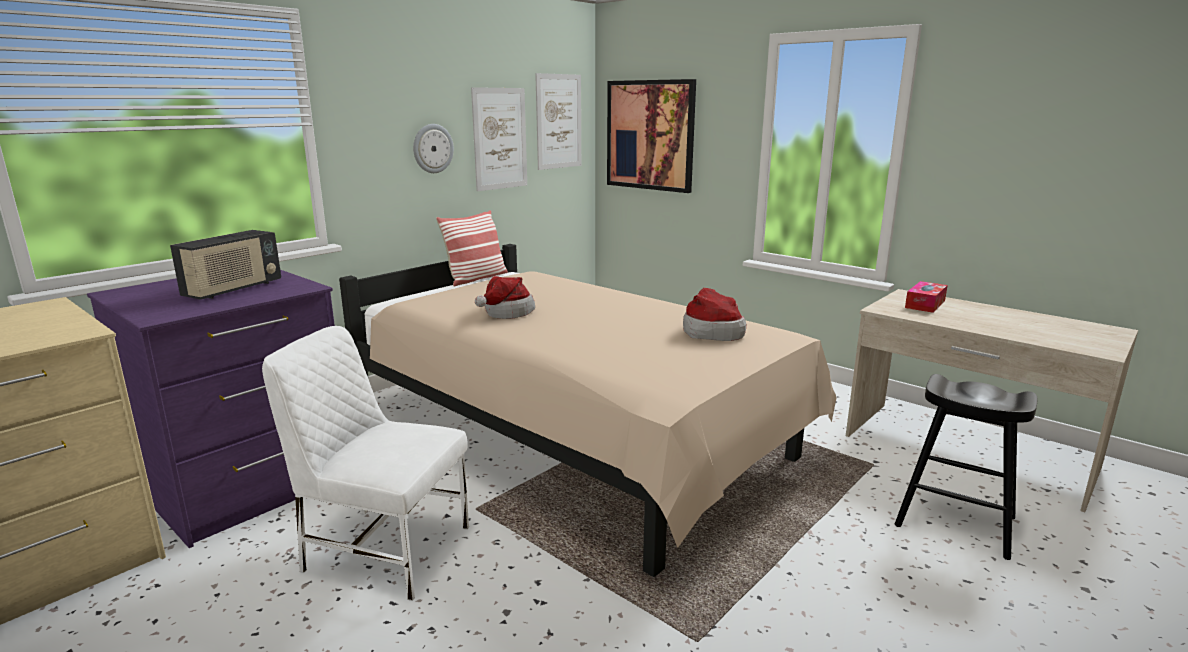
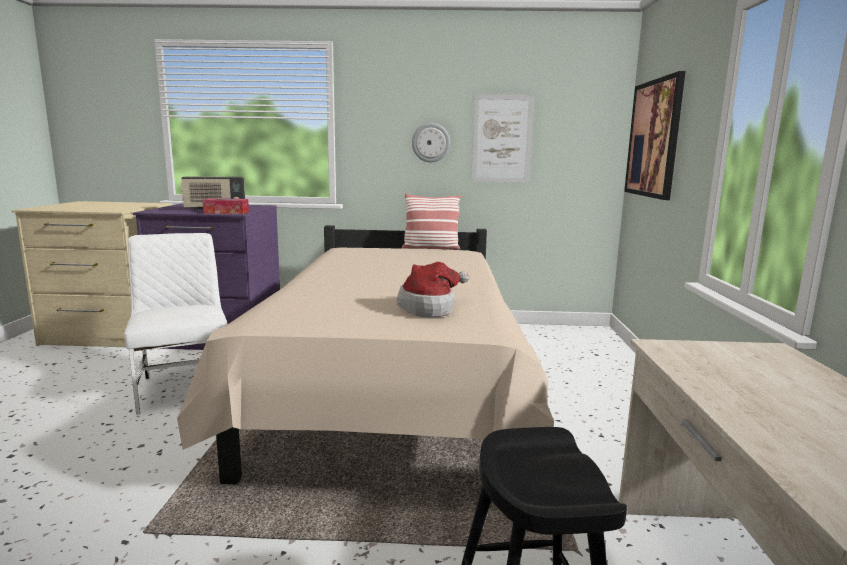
camera: 50 degrees right, 5 degrees down
hat [475,276,535,319] -> none
picture [535,73,581,170] -> none
tissue box [905,281,948,313] -> tissue box moved to [203,198,249,214]

